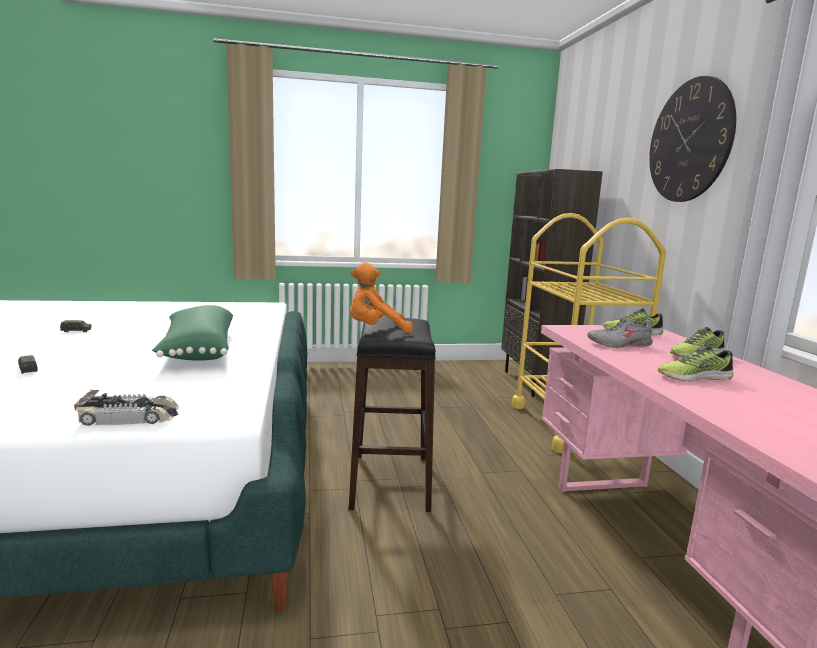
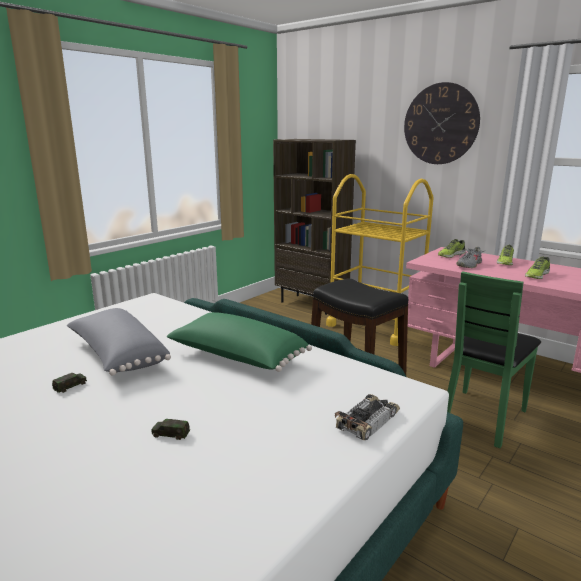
camera: 40 degrees left, 5 degrees up
orange plush toy [350,263,412,334] -> none
none -> grey pillow [67,308,171,375]
none -> green chair [447,271,541,448]

